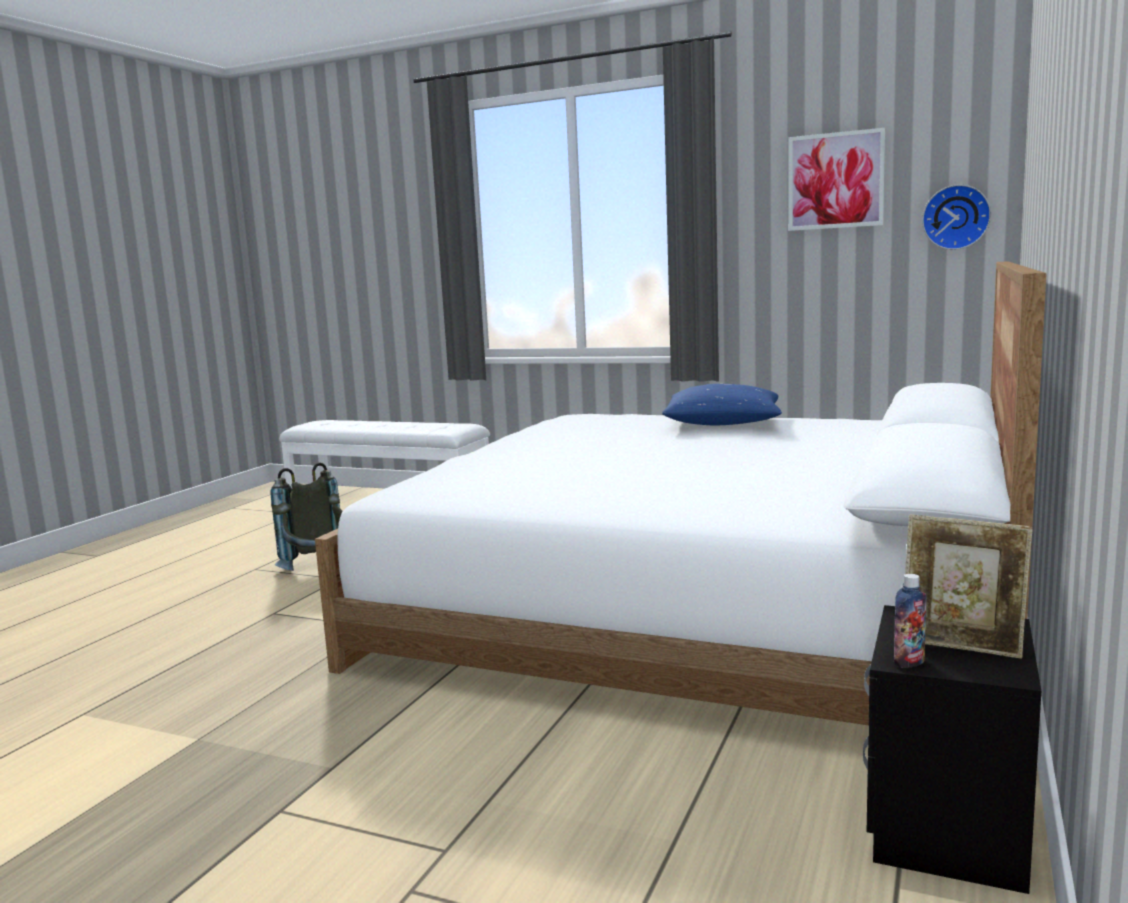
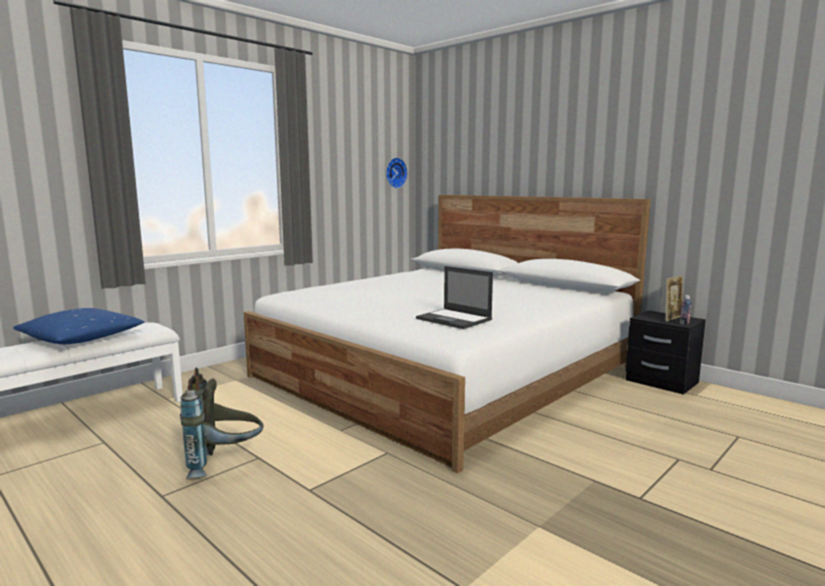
camera: 70 degrees left, 0 degrees up
blue pillow [662,384,782,425] -> blue pillow moved to [13,308,144,344]
picture [788,128,886,231] -> none
none -> laptop [416,266,493,329]

